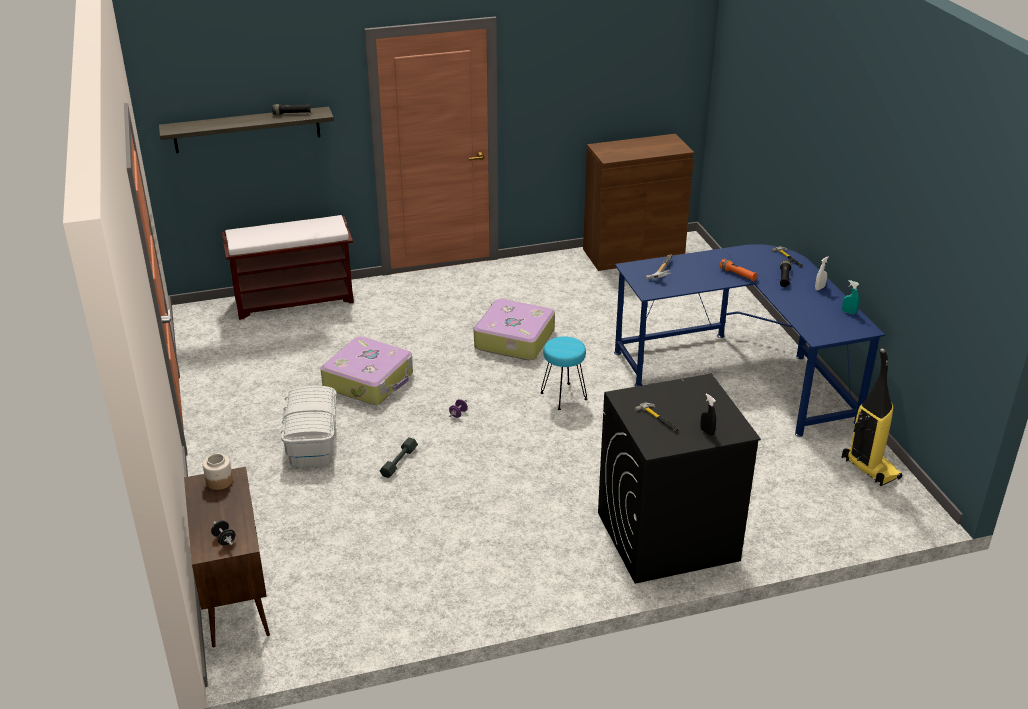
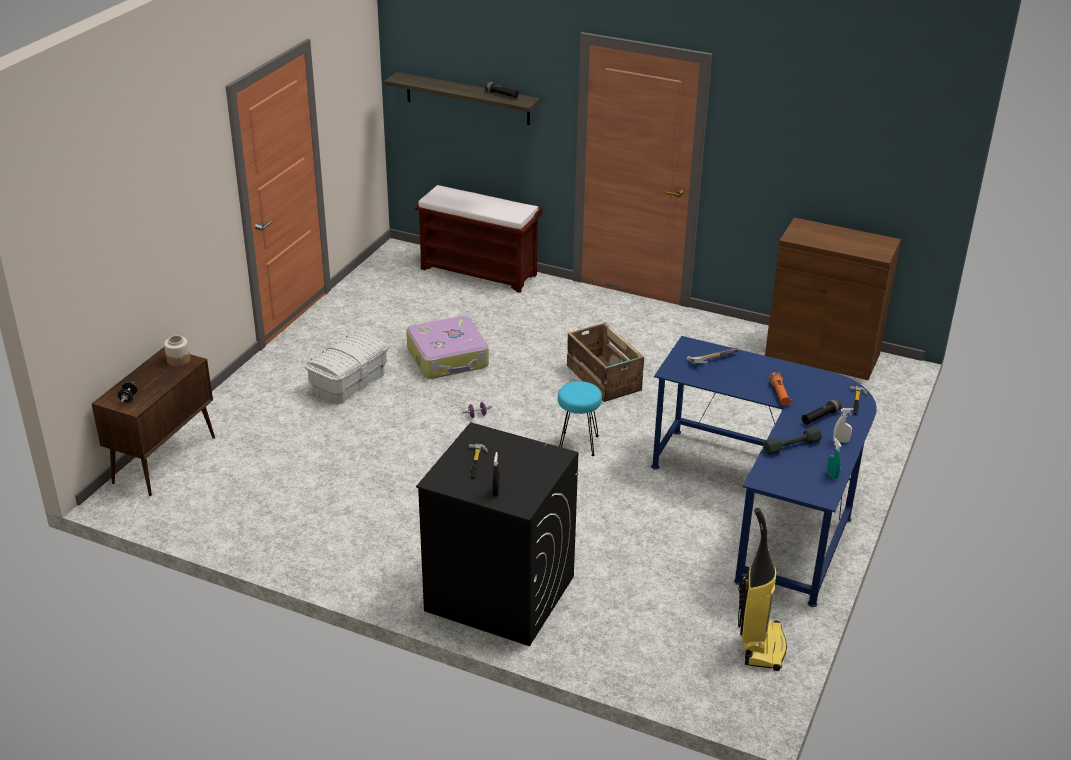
camera: 40 degrees right, 0 degrees up
grey dumbbell [380,437,418,478] -> grey dumbbell moved to [763,427,822,455]
suitcase [473,299,555,360] -> crate [567,322,644,402]

